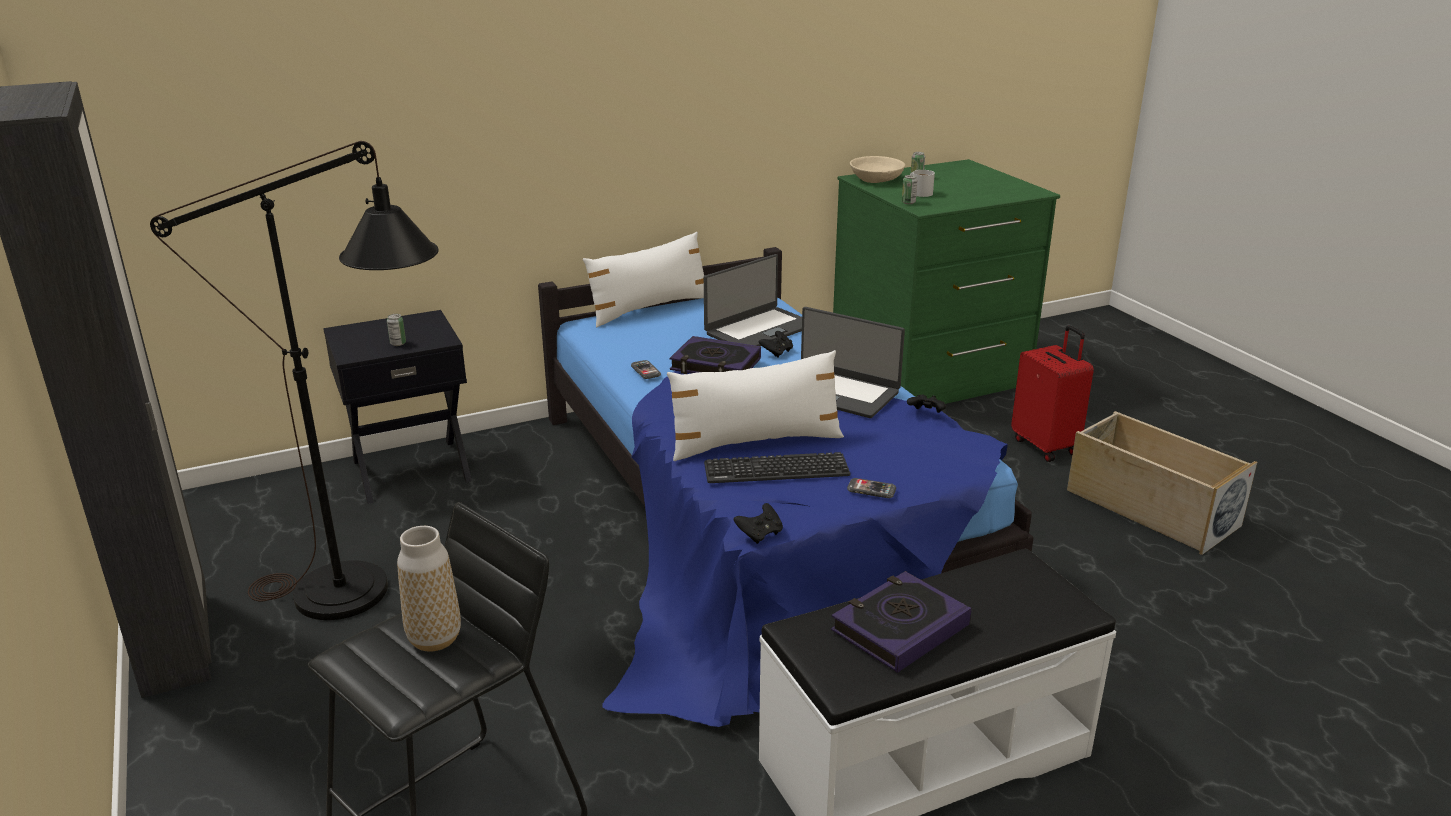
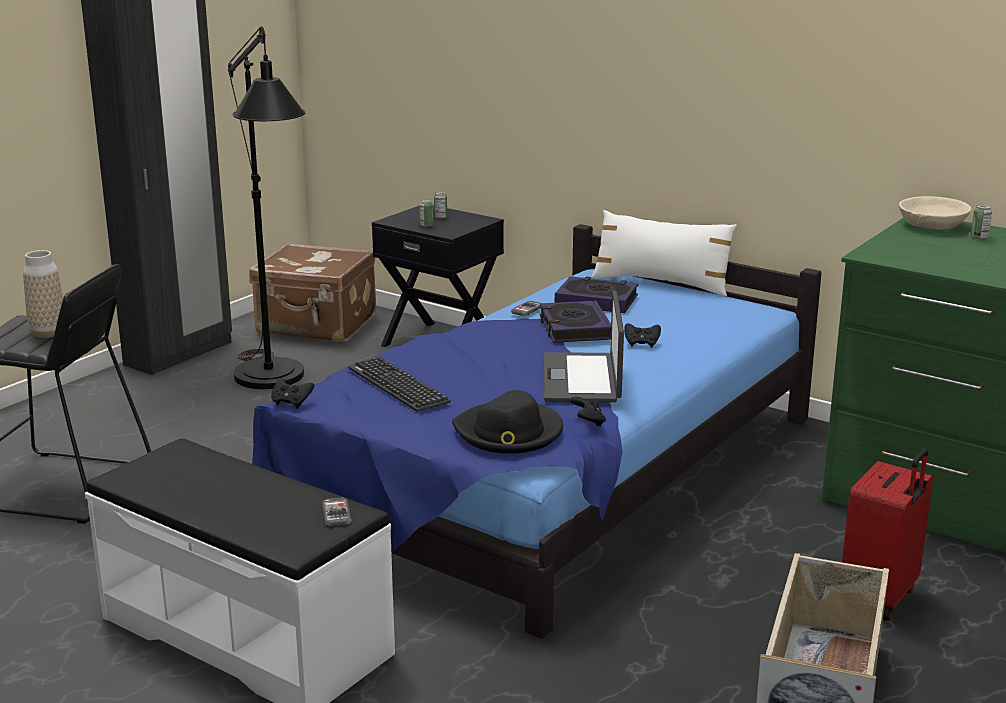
camera: 60 degrees right, 5 degrees down
white pillow [667,350,844,461] -> none
laptop [704,254,802,346] -> none
book [831,571,971,673] -> book moved to [555,276,638,313]
phone [847,478,896,498] -> phone moved to [322,497,352,526]
can [902,175,917,204] -> can moved to [434,192,447,219]
white mug [910,170,935,197] -> none
none -> brown suitcase [249,243,376,342]
none -> black hat [452,390,563,454]

